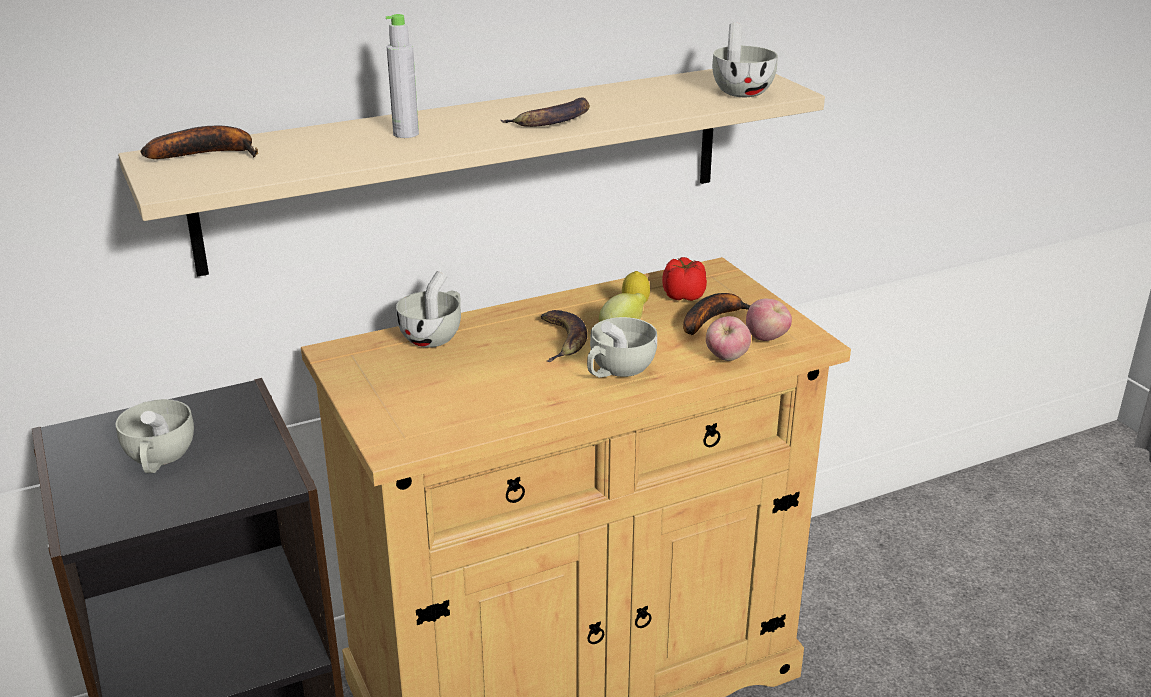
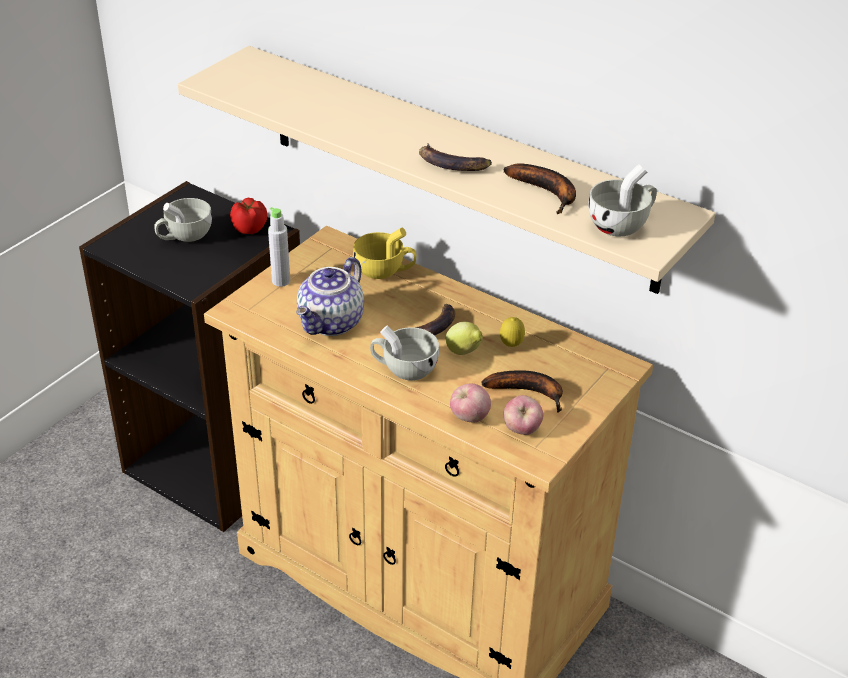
camera: 60 degrees right, 10 degrees up
banana [141,126,258,159] -> banana moved to [503,163,576,214]
grey bottle [386,14,419,138] -> grey bottle moved to [268,207,290,287]
white cup [396,271,461,348] -> yellow cup [353,228,416,279]
tomato [662,257,707,301] -> tomato moved to [230,198,267,234]
none -> teapot [297,257,364,336]

